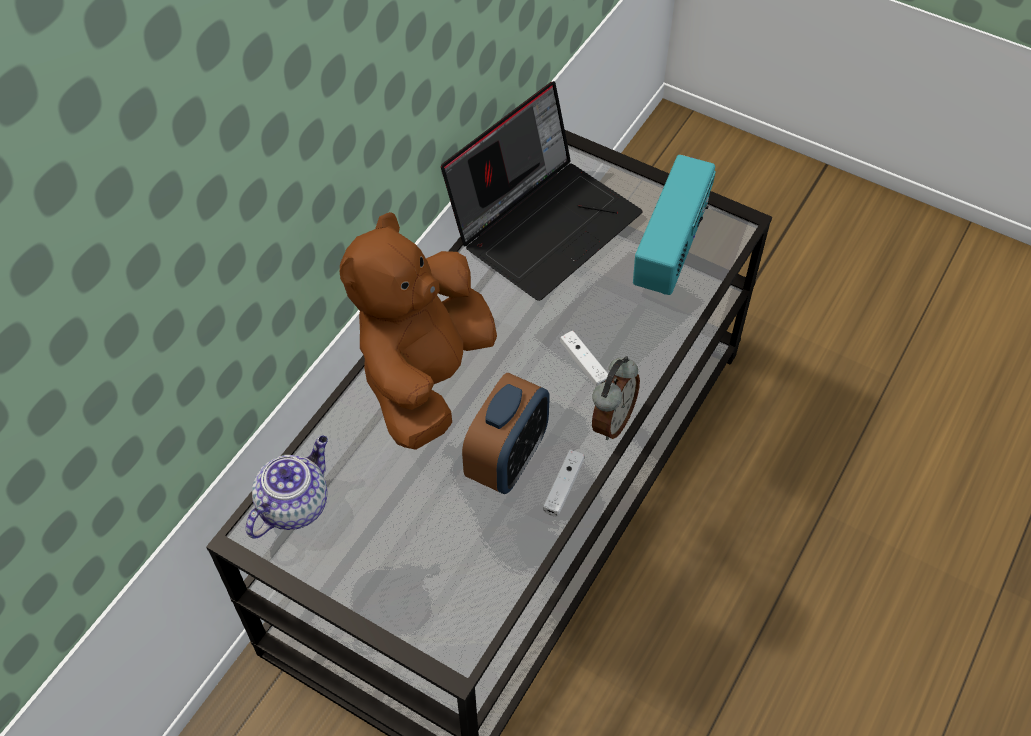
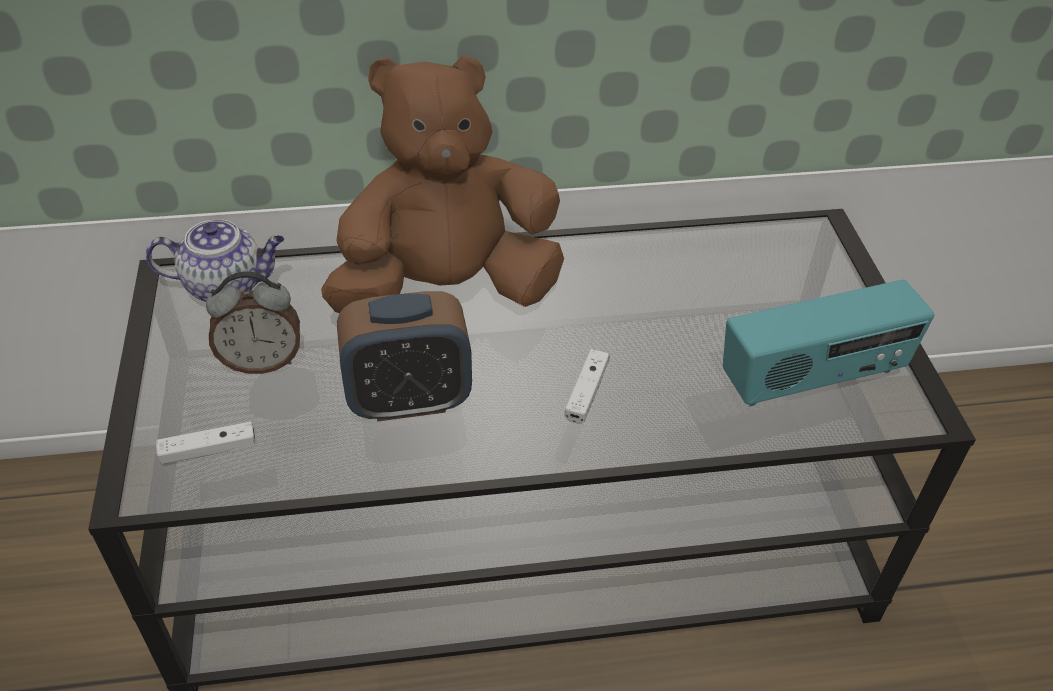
camera: 50 degrees right, 10 degrees down
laptop [441,81,642,301] -> none
white game controller [543,449,584,517] -> white game controller moved to [156,421,255,464]
alarm clock [592,356,640,440] -> alarm clock moved to [206,271,300,374]

